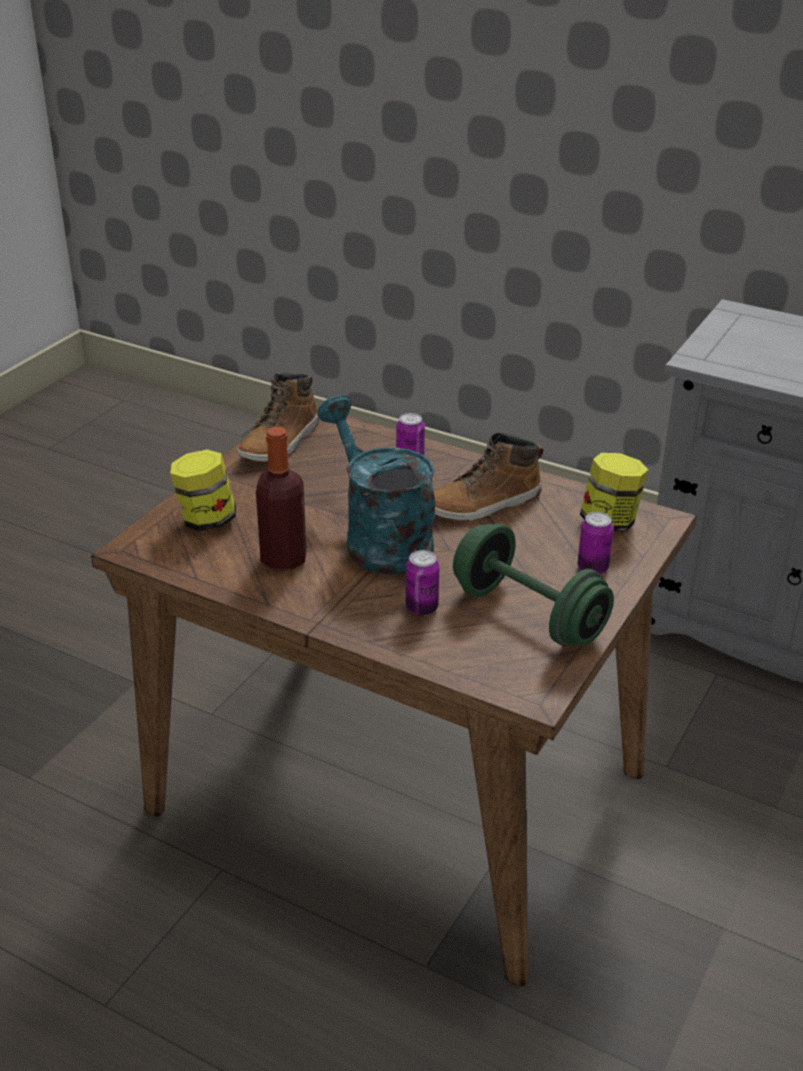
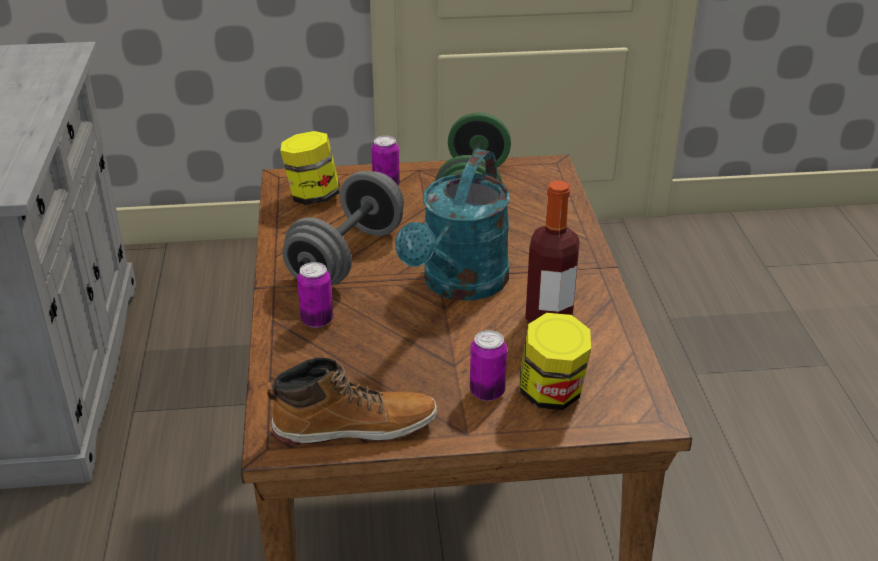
camera: 125 degrees left, 0 degrees up
can [406,550,440,616] -> can moved to [470,330,507,401]
boot [434,433,543,521] -> grey dumbbell [282,171,404,286]

